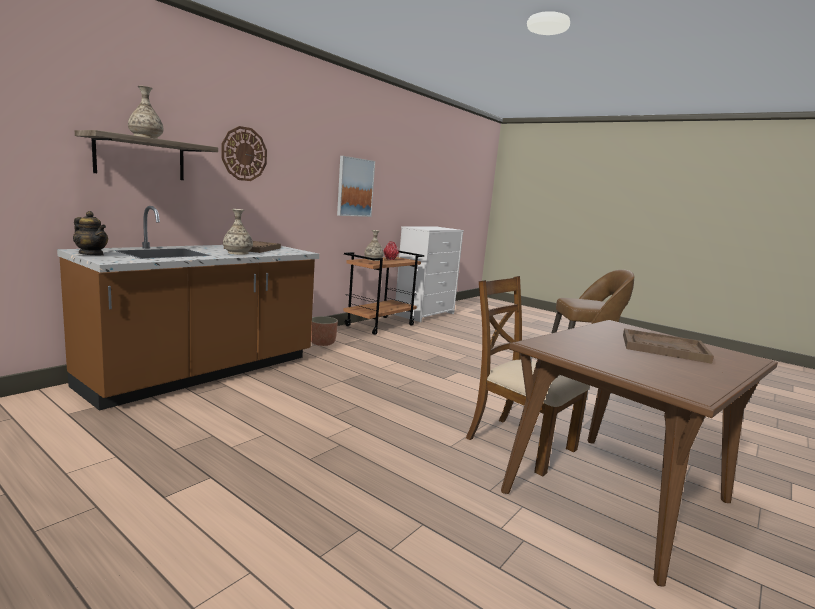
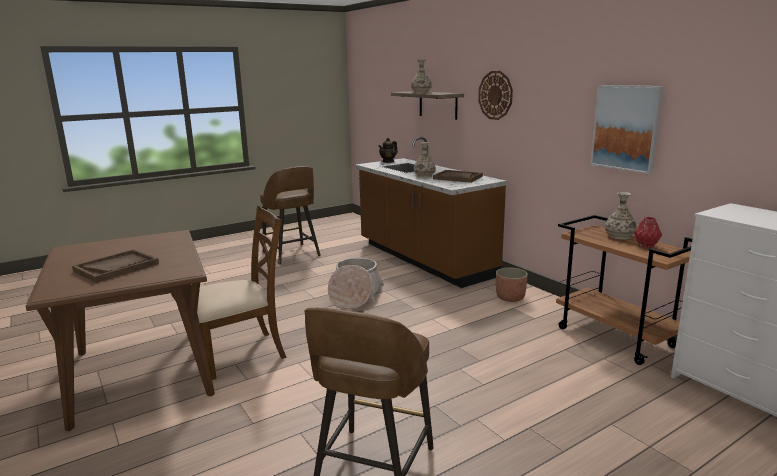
camera: 110 degrees right, 5 degrees up
none -> brown stool [260,166,321,265]
none -> basket [328,258,384,309]

